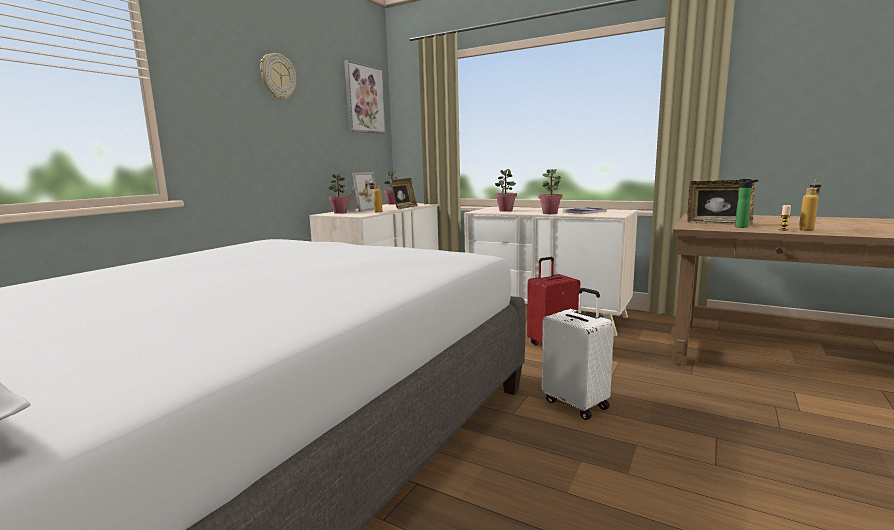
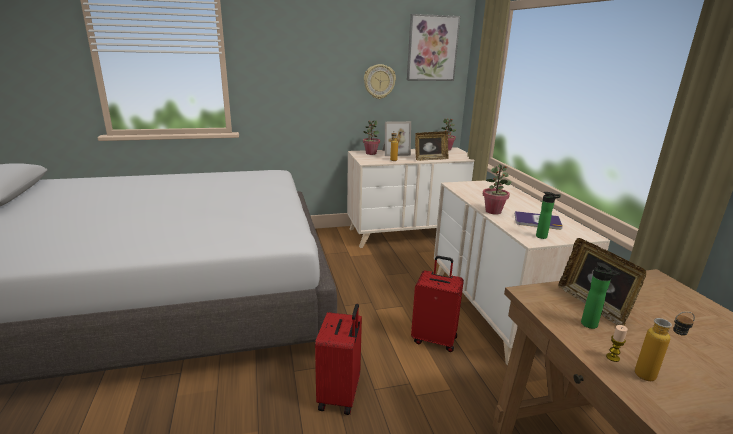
camera: 45 degrees right, 10 degrees up
wall clock [260,53,296,100] -> wall clock moved to [364,64,396,99]
potted plant [495,169,517,212] -> none
white suitcase [541,288,614,420] -> red suitcase [315,303,362,415]
none -> bottle [536,192,561,239]

